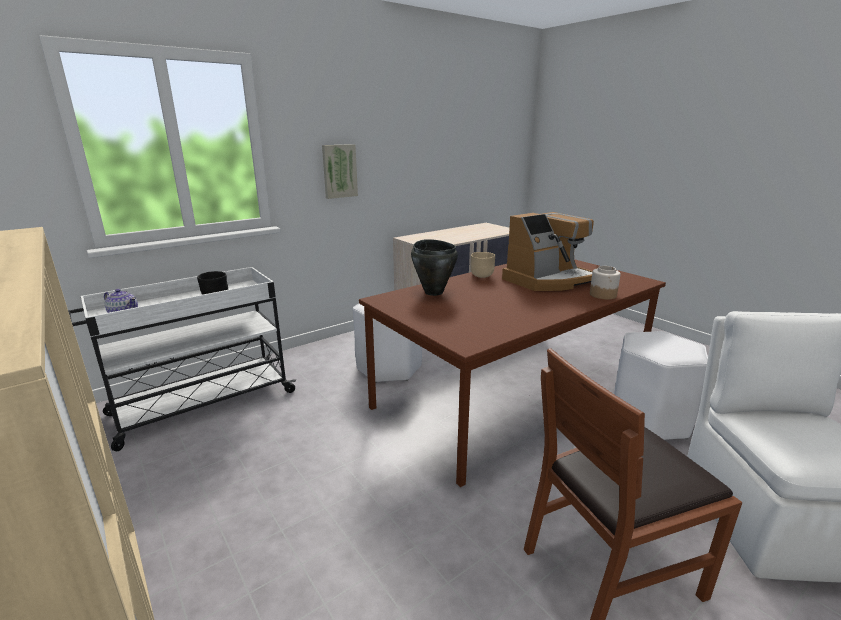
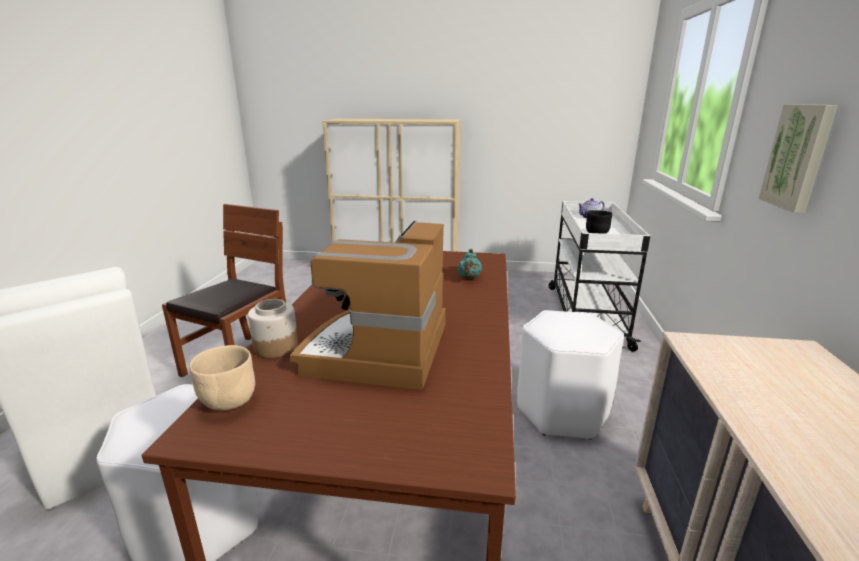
camera: 135 degrees right, 0 degrees up
black cooking pot [411,239,458,296] -> turquoise teapot [458,249,482,279]
beige bowl [471,252,495,278] -> beige bowl moved to [189,345,255,410]

